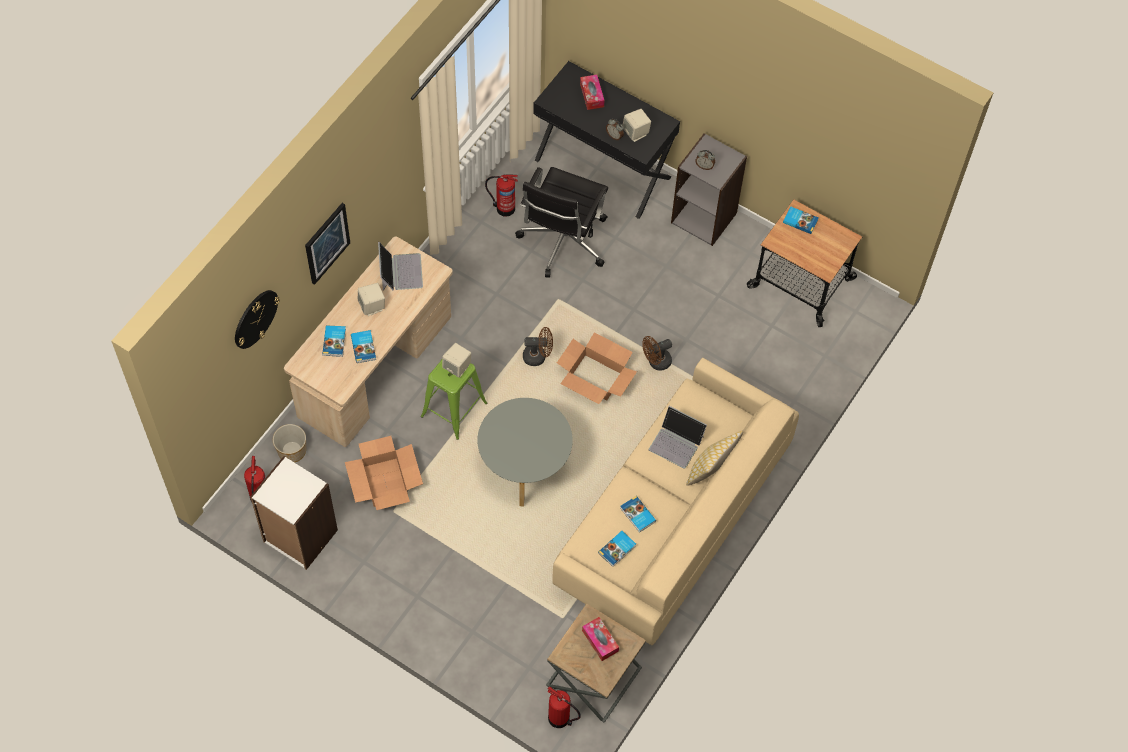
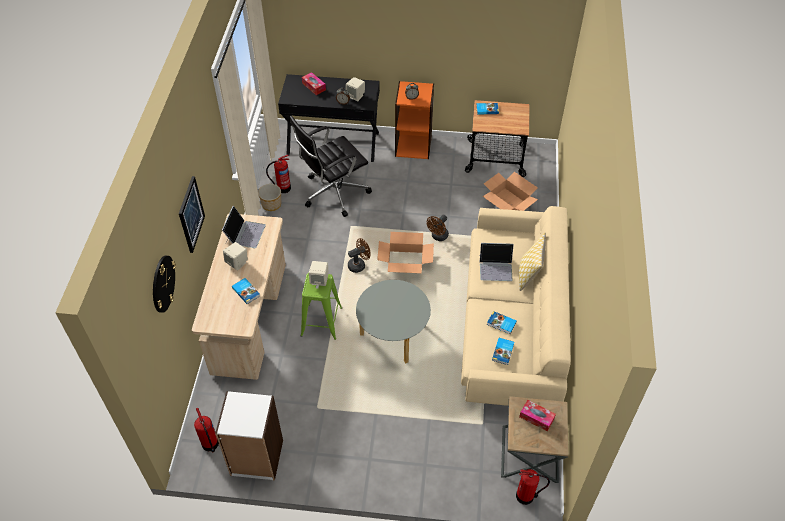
camera: 25 degrees left, 10 degrees down
planter [273,424,306,463] -> planter moved to [258,184,281,211]
book [322,325,346,357] -> none
cardboard box [345,436,423,510] -> cardboard box moved to [483,172,538,211]
laptop [378,242,423,291] -> laptop turned 45 degrees clockwise [222,206,266,248]
black office chair [515,167,608,278] -> black office chair turned 60 degrees clockwise [290,115,372,217]
grey bookcase [671,133,747,246] -> orange bookcase [395,81,434,159]

